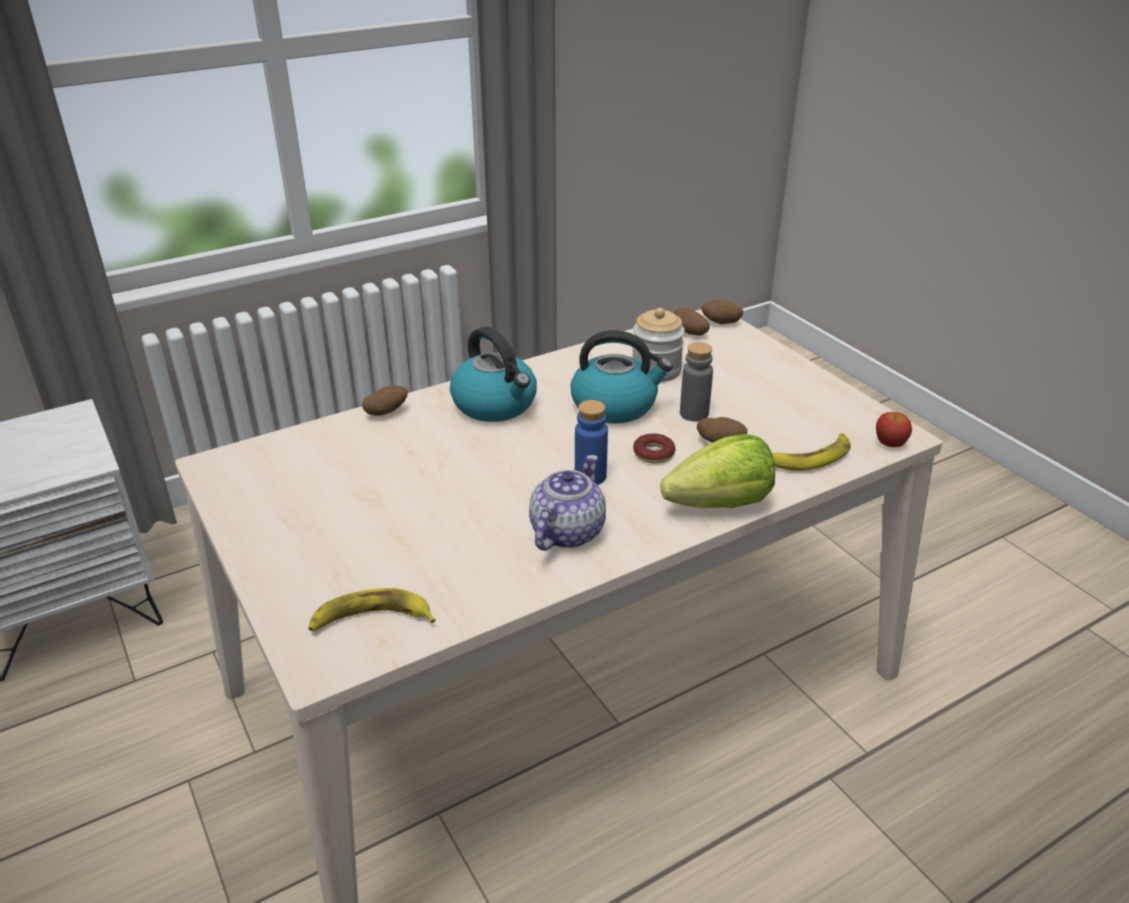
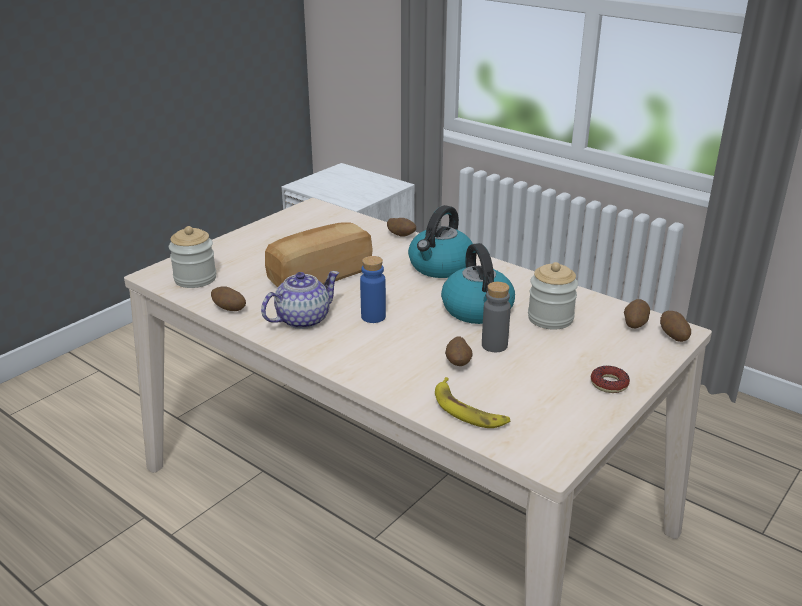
camera: 70 degrees right, 5 degrees down
banana [308,588,436,631] -> jar [169,226,216,288]
teapot [529,455,606,551] -> teapot turned 45 degrees counterclockwise [261,271,339,329]
donut [633,434,676,463] -> donut moved to [591,366,630,393]
lettuce [661,434,775,508] -> none
apple [876,412,912,447] -> none
none -> potato [211,286,246,311]
none -> bread [265,222,373,287]

